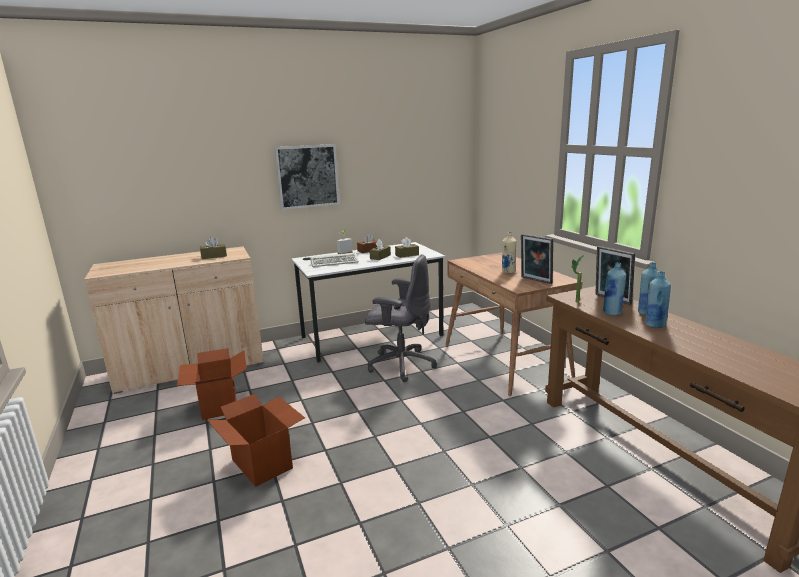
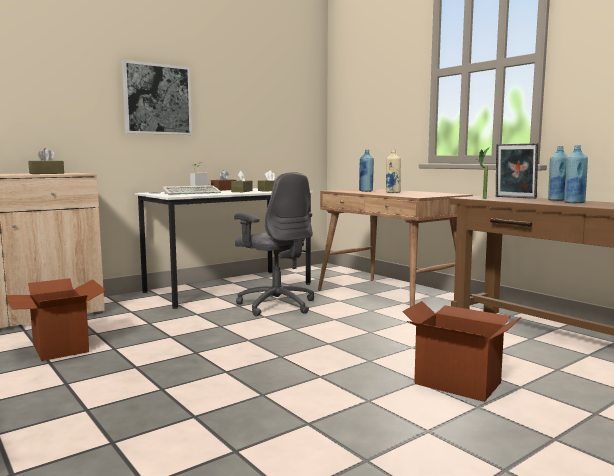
camera: 15 degrees left, 10 degrees down
cardboard box [207,394,305,487] -> cardboard box moved to [402,301,522,402]
grey office chair [365,254,437,382] -> grey office chair turned 45 degrees clockwise [234,172,314,316]
picture frame [521,234,553,284] -> none
blue bottle [603,262,626,316] -> blue bottle moved to [359,150,374,192]

